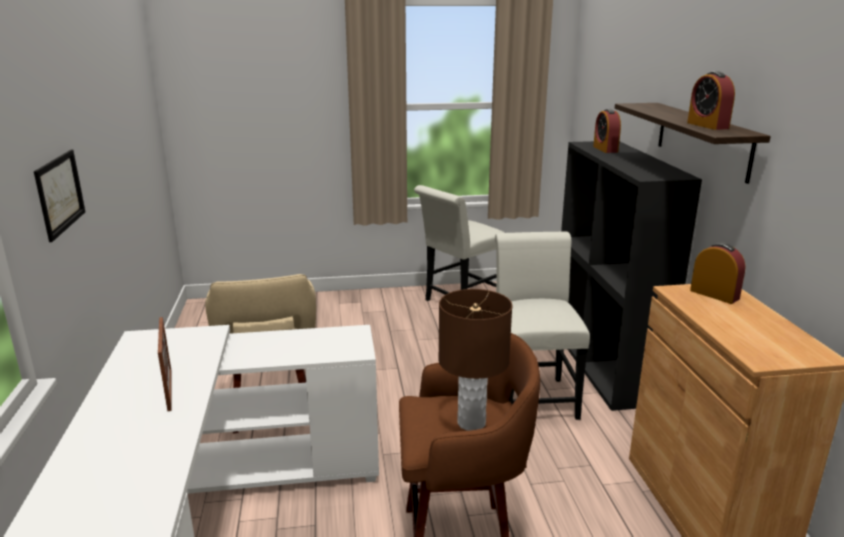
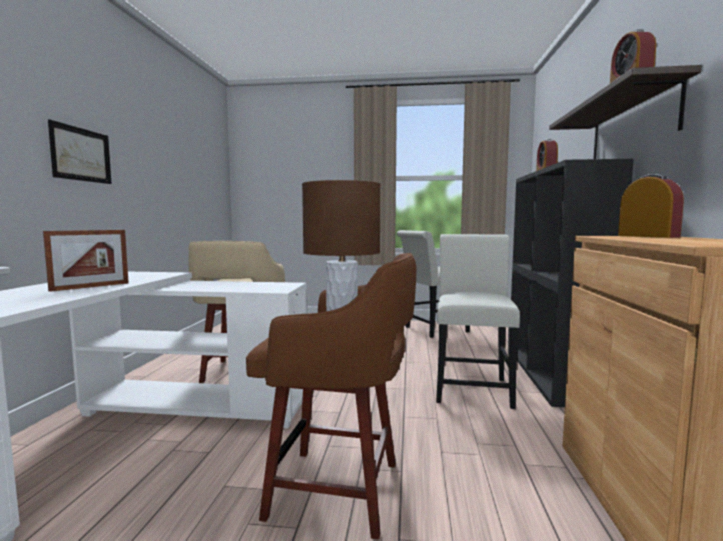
camera: 15 degrees right, 15 degrees down
picture frame [158,317,172,411] -> picture frame turned 45 degrees clockwise [43,230,129,292]

